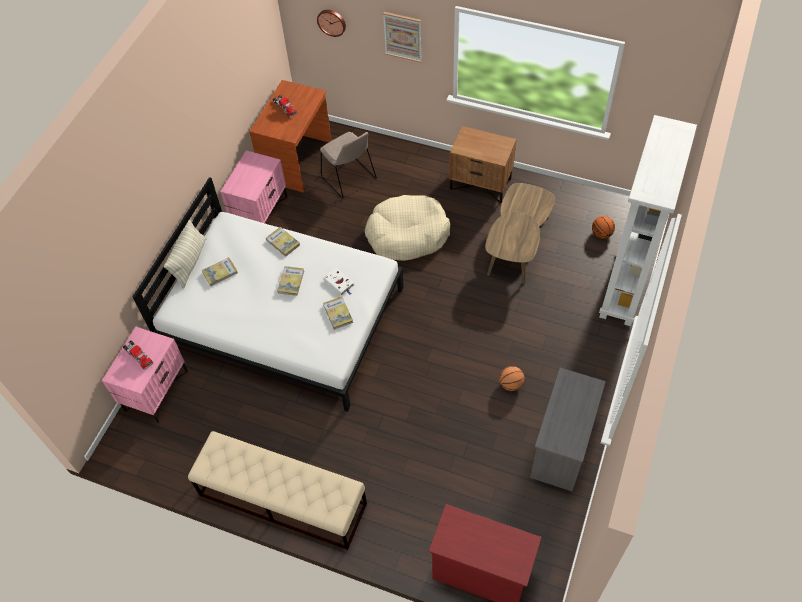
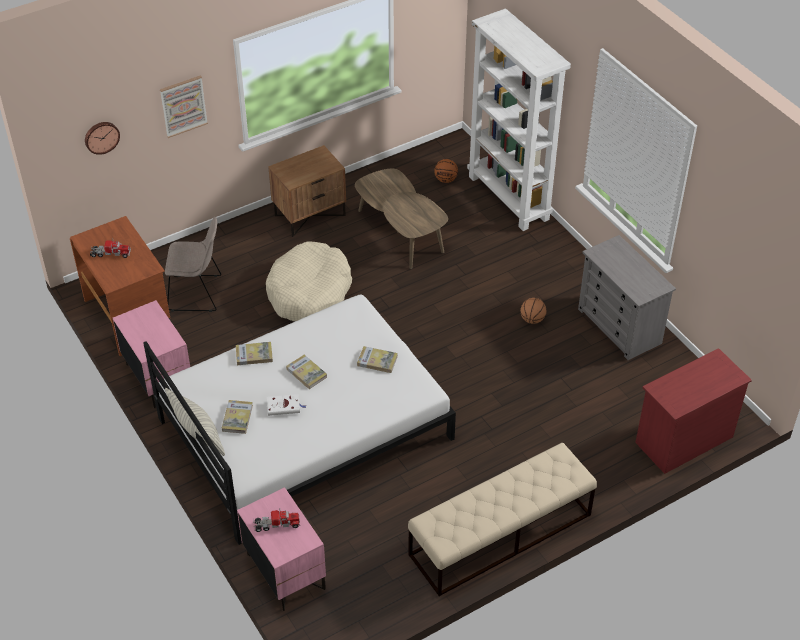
camera: 55 degrees left, 10 degrees down
white book [323,268,354,295] -> white book moved to [267,394,306,416]

